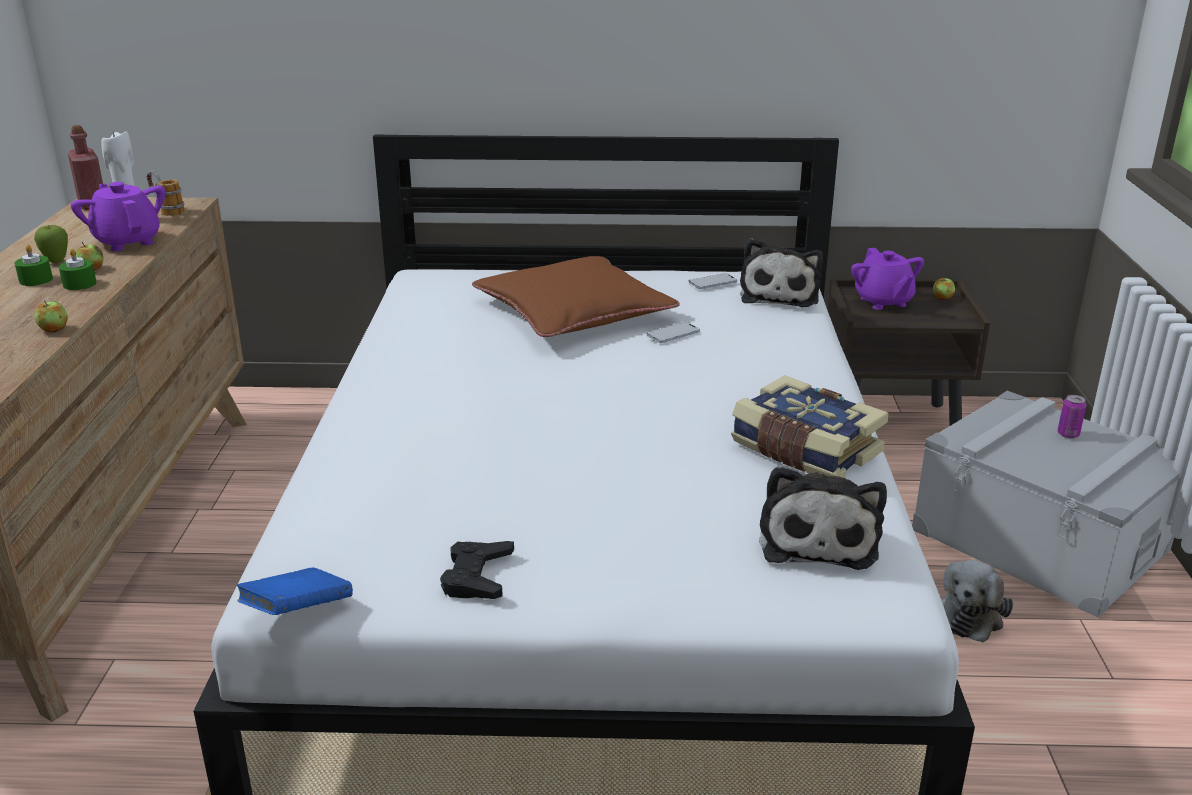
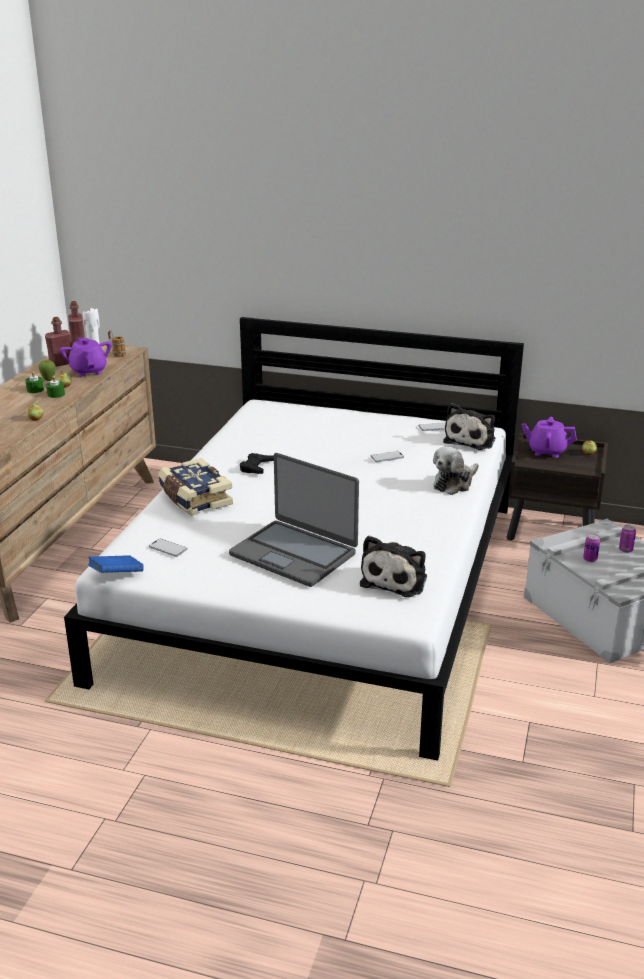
camera: 15 degrees right, 0 degrees up
black game controller [440,541,514,599] -> black game controller moved to [240,453,274,474]
brown pillow [472,256,680,337] -> none
book [731,375,889,478] -> book moved to [158,458,233,516]
purple teapot [851,248,924,310] -> purple teapot turned 105 degrees clockwise [522,417,577,458]
plush toy [941,560,1013,642] -> plush toy moved to [433,447,479,495]
none -> red bottle [45,317,72,367]
none -> phone [149,539,187,557]
none -> laptop [229,453,359,587]
none -> can [583,534,600,562]

